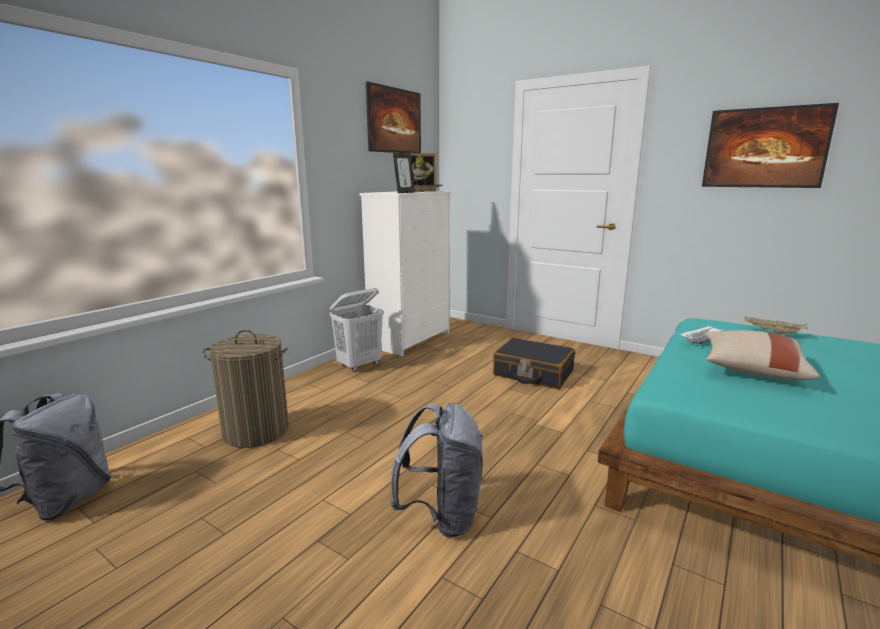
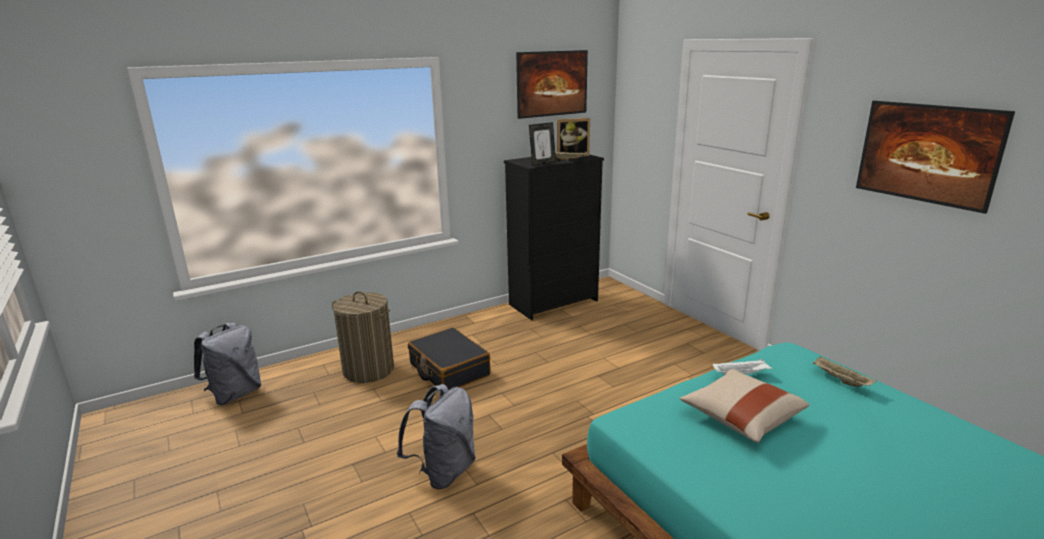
camera: 25 degrees right, 5 degrees up
white laundry basket [330,288,383,372] -> none
white dresser [359,191,452,356] -> black dresser [504,154,604,320]
black suitcase [493,338,575,389] -> black suitcase moved to [408,327,490,390]

